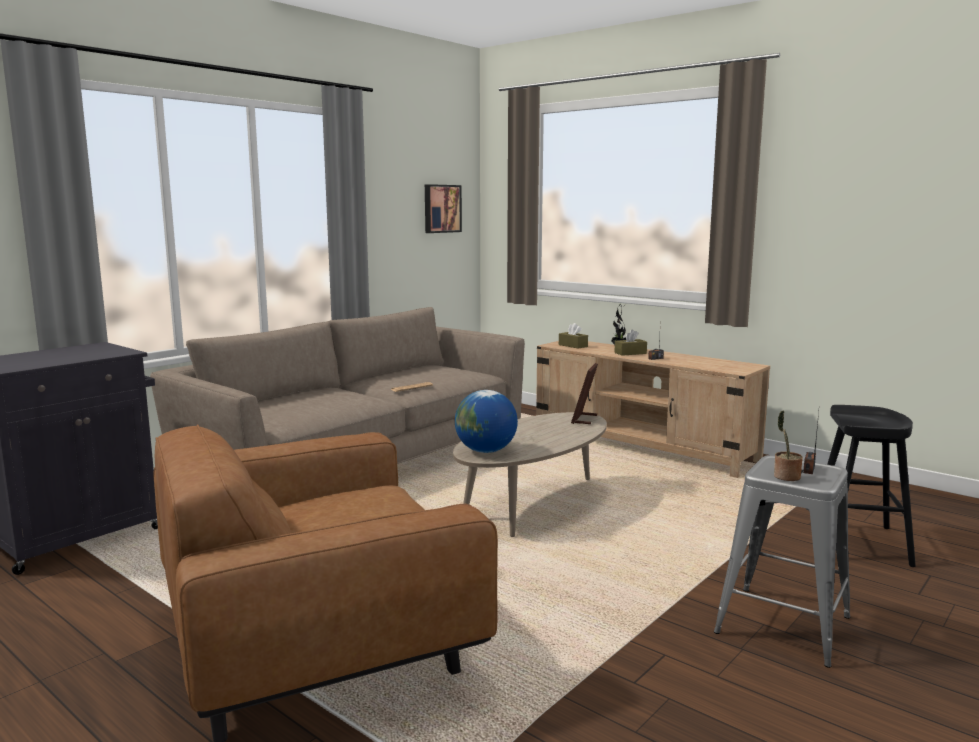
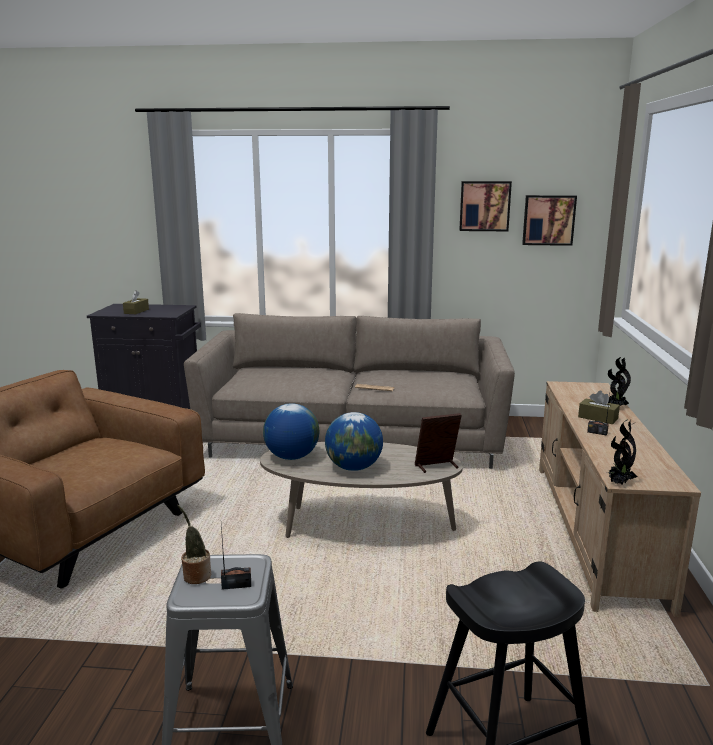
camera: 55 degrees right, 5 degrees up
brown tissue box [559,323,588,349] -> brown tissue box moved to [123,290,149,314]
none -> globe [325,412,383,471]
none -> picture [459,181,512,231]
none -> potted plant [608,419,638,485]

